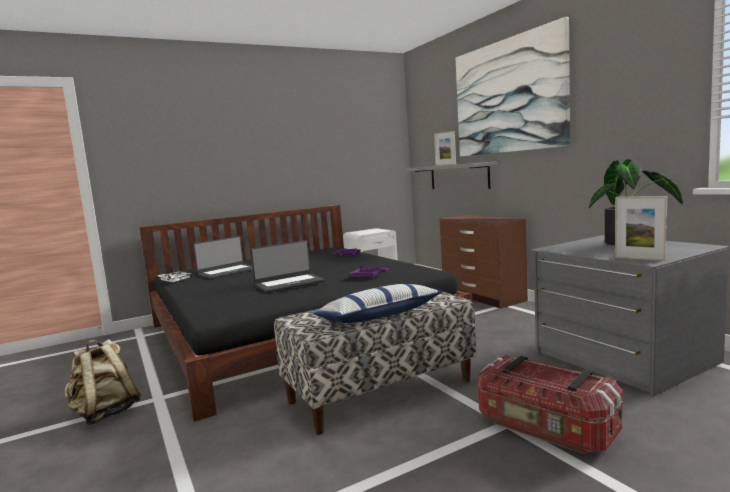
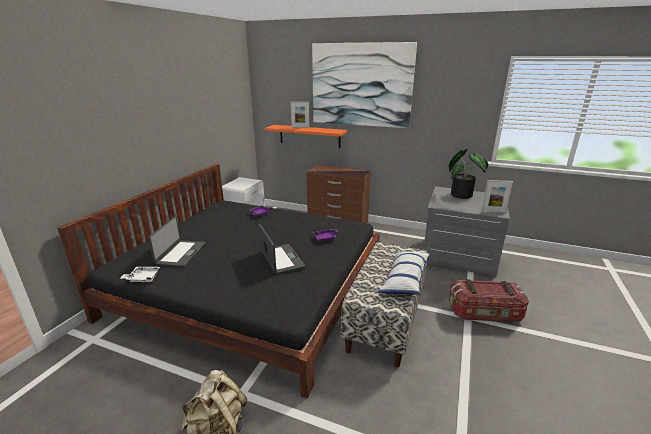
camera: 40 degrees left, 15 degrees up
laptop [250,240,325,293] -> laptop turned 45 degrees counterclockwise [258,224,306,274]
grey shelf [406,162,497,189] -> orange shelf [264,125,347,148]

